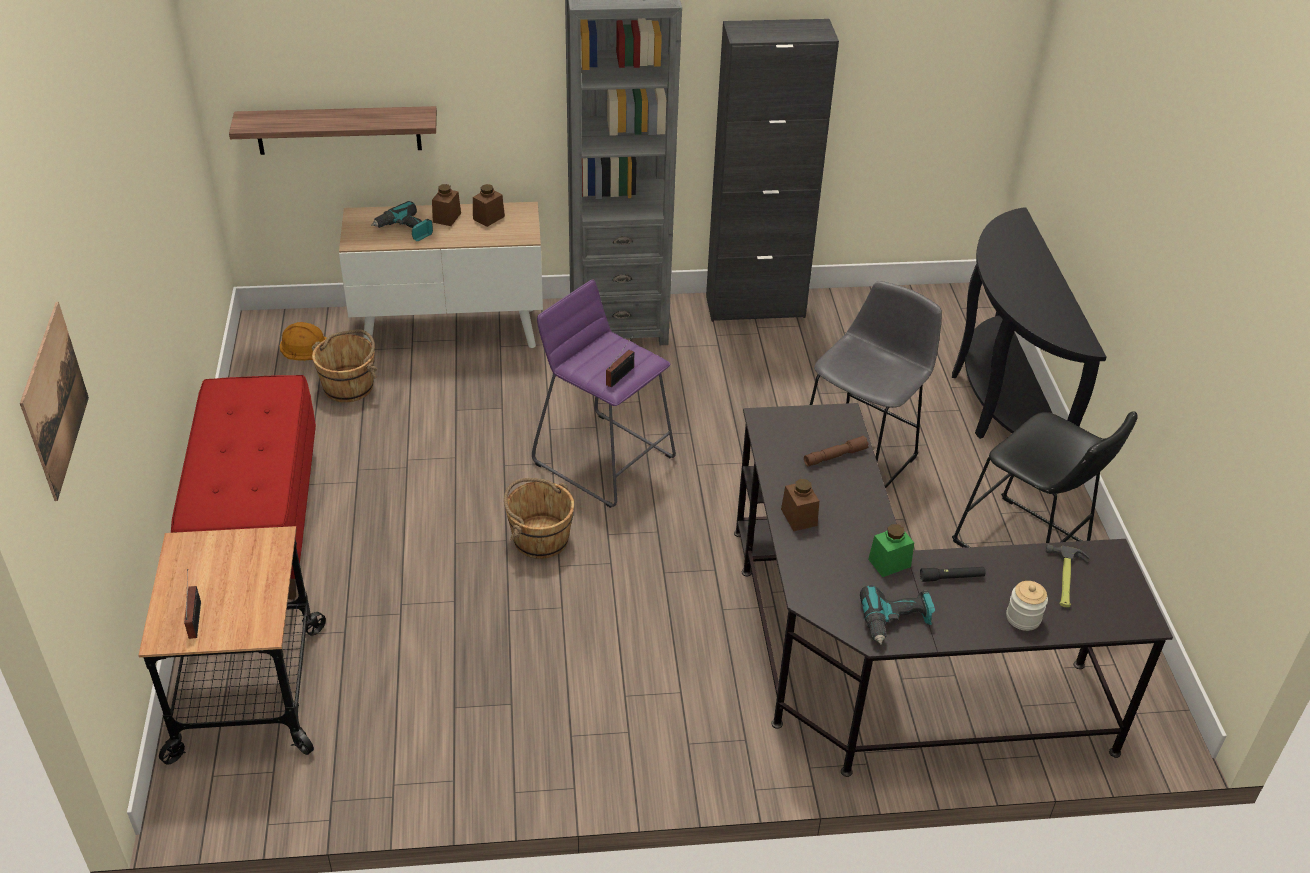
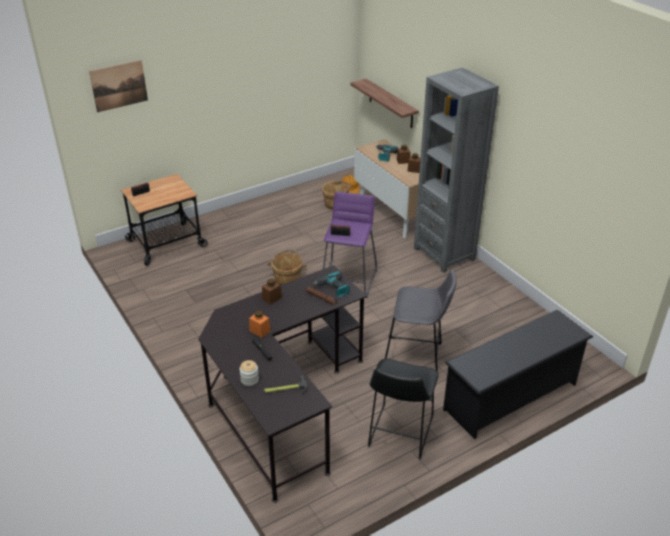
camera: 65 degrees right, 5 degrees down
red bench [171,375,316,600] -> none
black cabinet [706,19,839,322] -> none
power drill [860,585,935,645] -> power drill moved to [313,271,350,297]
green jar [868,524,914,577] -> orange jar [249,310,271,338]
black console table [952,207,1106,439] -> black shoe rack [443,310,593,439]

